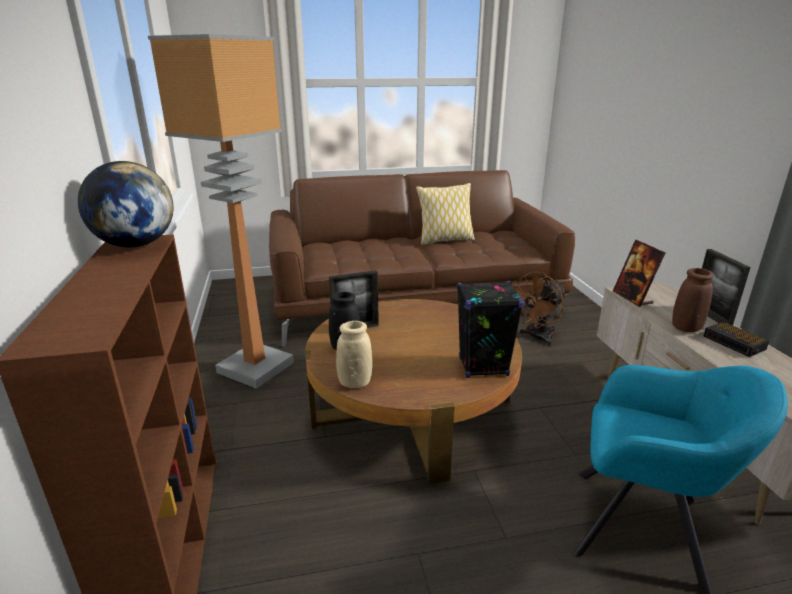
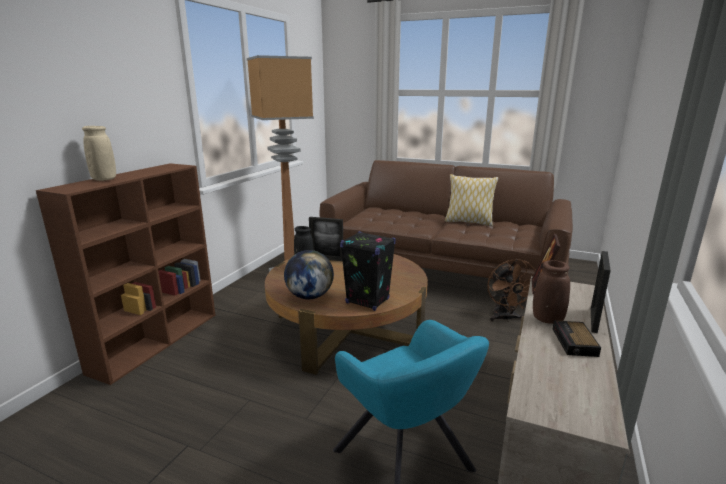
camera: 35 degrees right, 5 degrees down
globe [78,161,173,248] -> globe moved to [284,250,334,299]
beige vase [336,321,373,388] -> beige vase moved to [82,126,116,181]
brown fan [514,271,567,347] -> brown fan turned 90 degrees counterclockwise [487,259,536,322]

